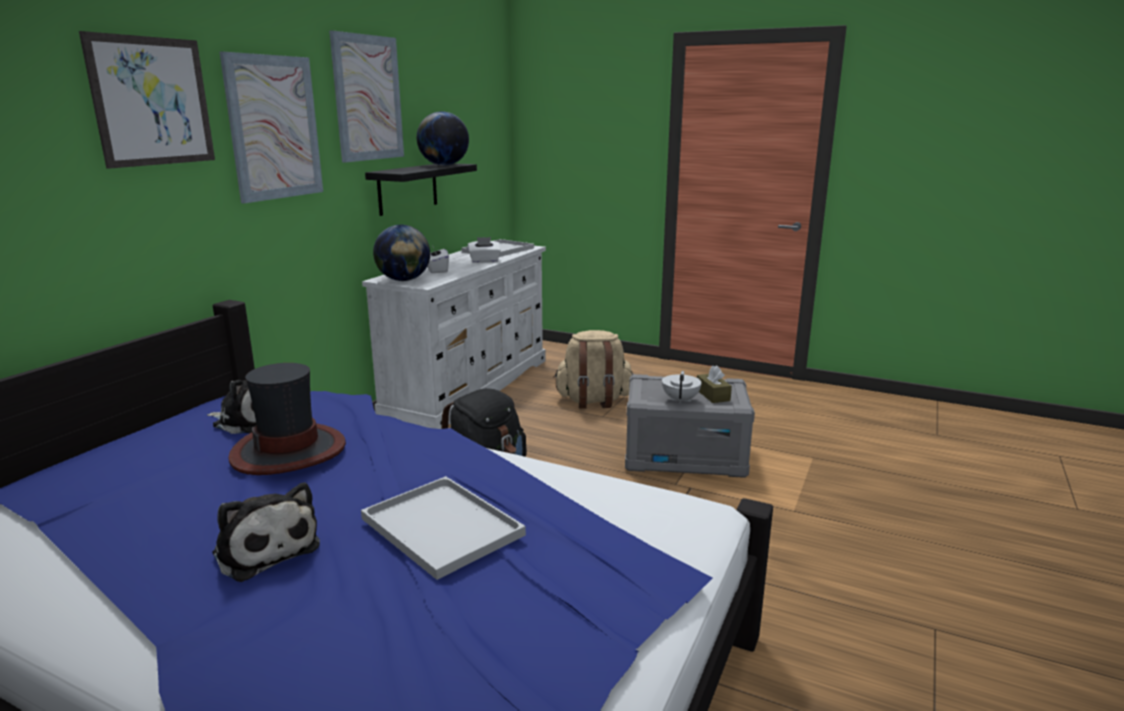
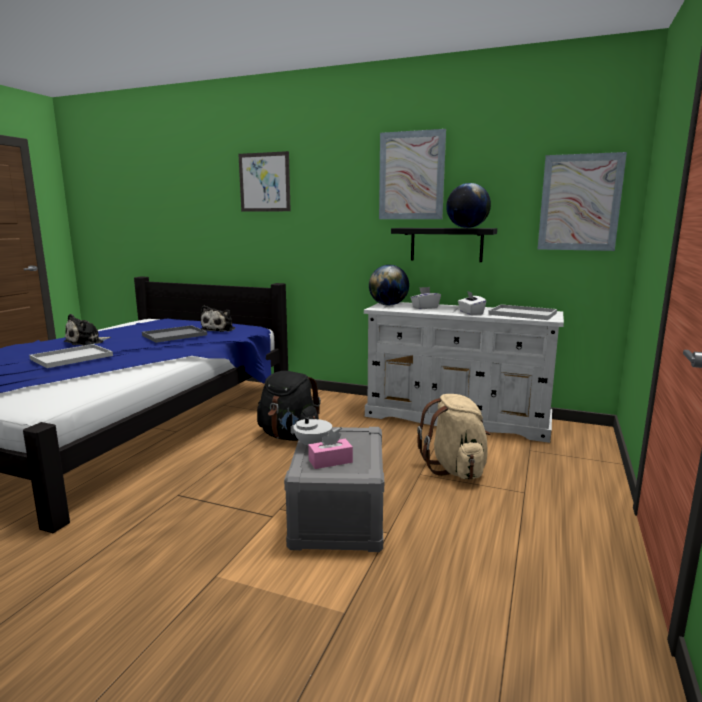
camera: 85 degrees right, 5 degrees down
picture [219,51,323,203] -> picture moved to [538,152,627,251]
hat [228,363,346,475] -> grey tray [142,325,207,343]
brown tissue box [697,365,732,403] -> pink tissue box [308,430,353,469]

